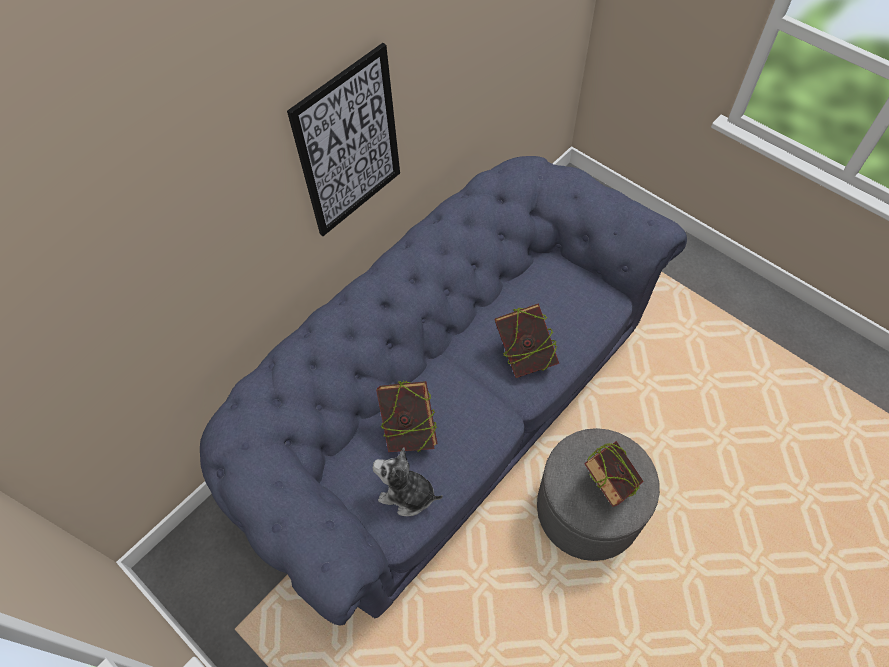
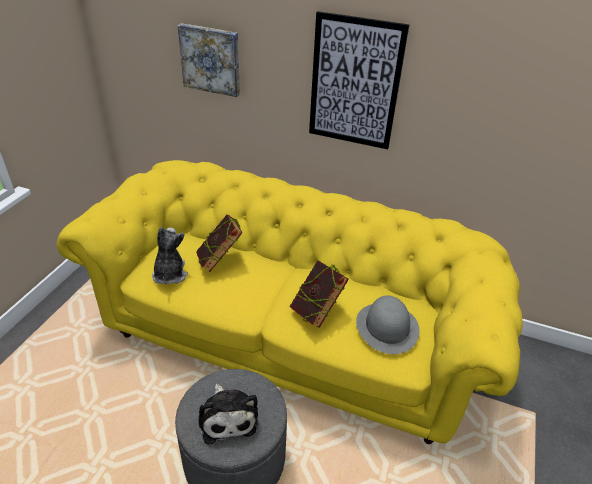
camera: 65 degrees right, 20 degrees down
blue sofa [200,156,687,625] -> yellow sofa [57,160,523,444]
book [584,441,643,507] -> plush toy [198,384,258,444]
none -> picture [178,23,240,97]
none -> grey hat [356,295,420,354]

